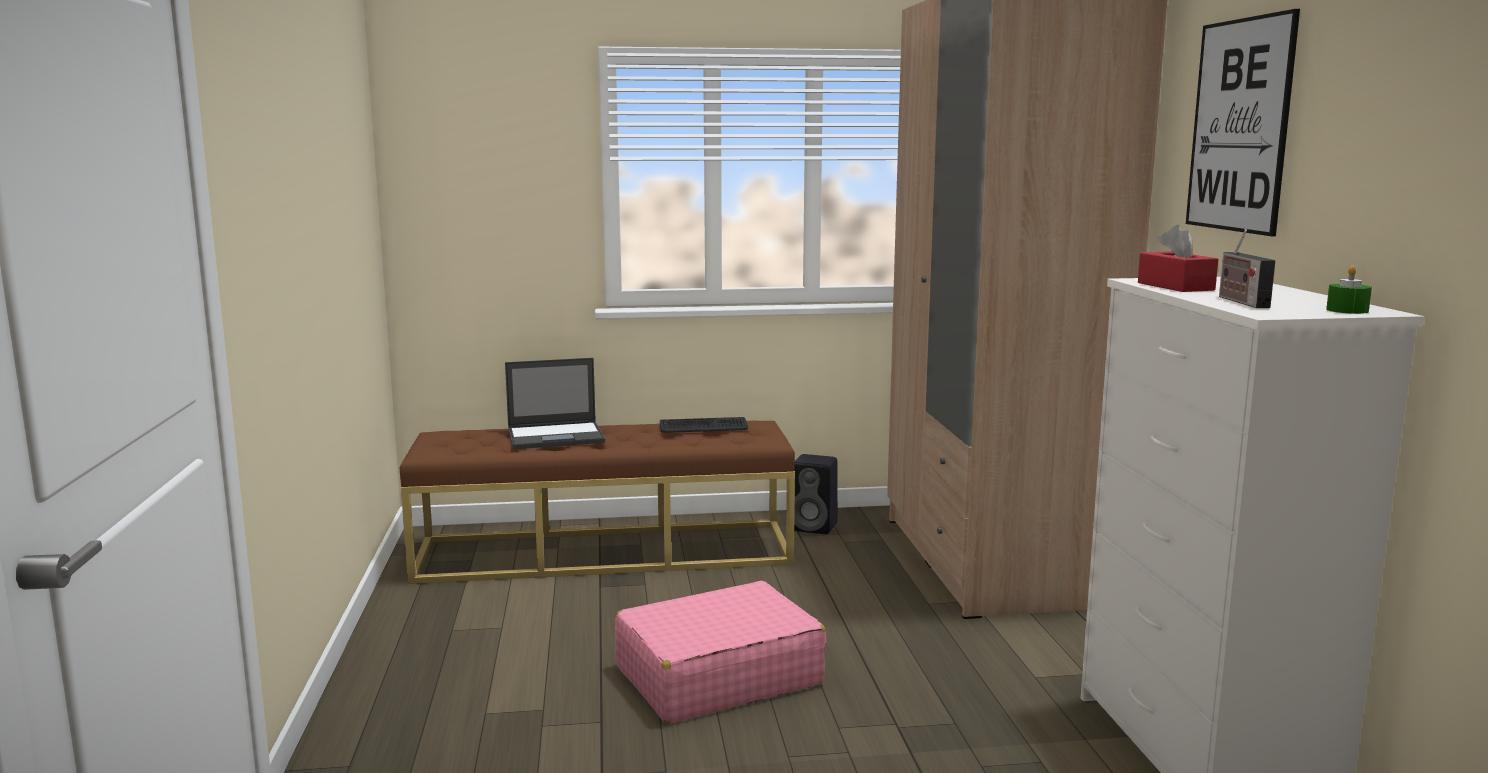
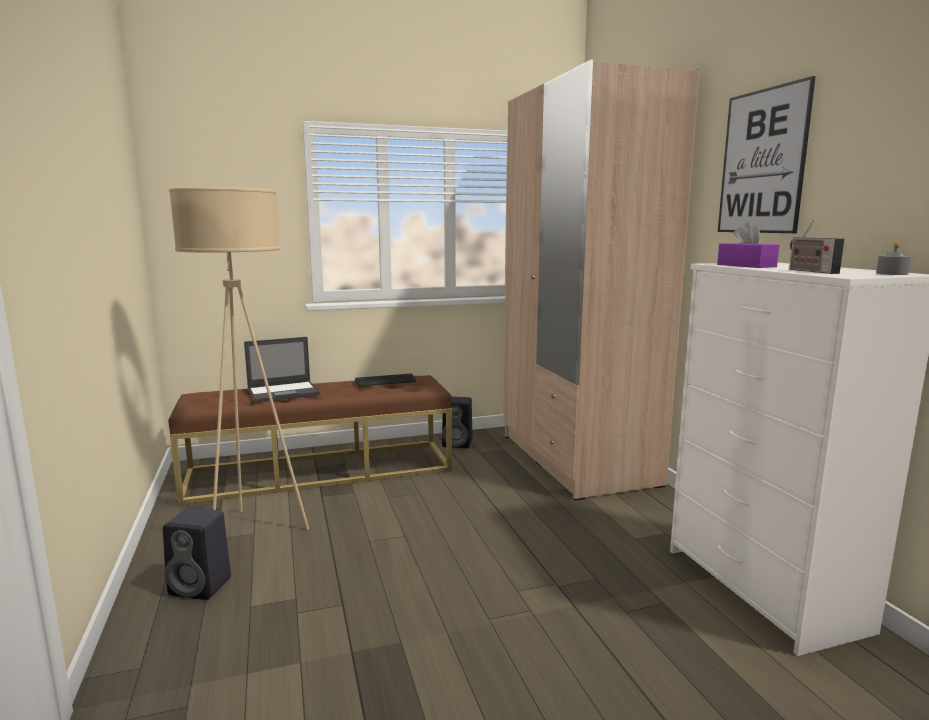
camera: 10 degrees left, 0 degrees up
pink suitcase [615,581,826,724] -> none
red tissue box [1138,225,1218,292] -> purple tissue box [717,222,779,268]
green candle [1326,266,1372,314] -> grey candle [876,241,911,275]
none -> black speaker [163,508,231,600]
none -> beige floor lamp [169,187,309,530]

